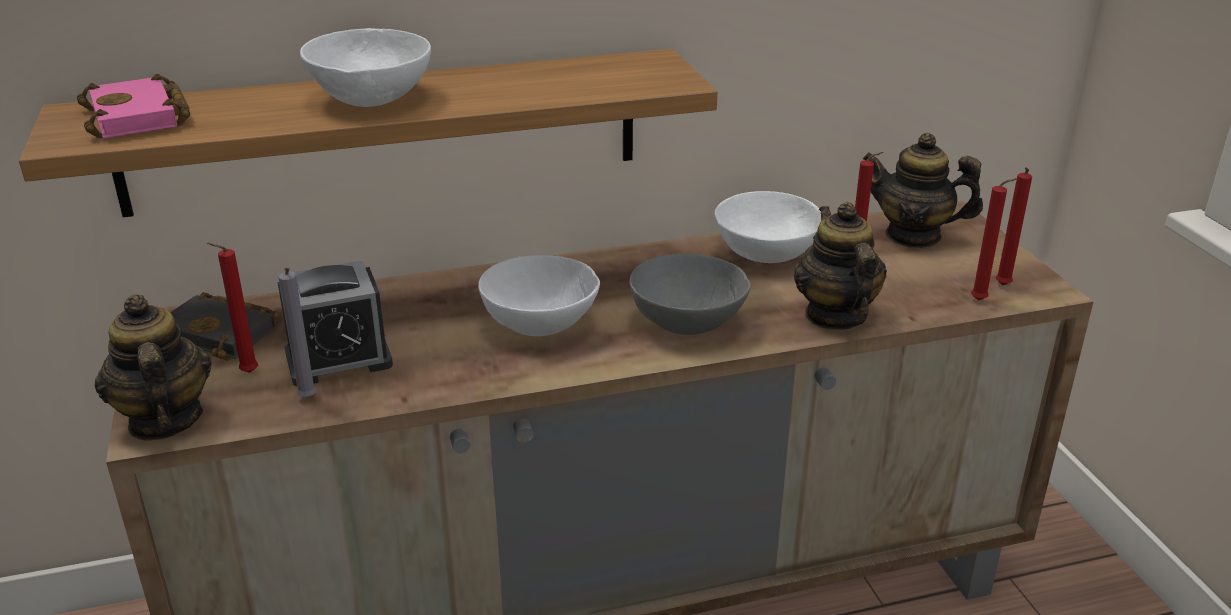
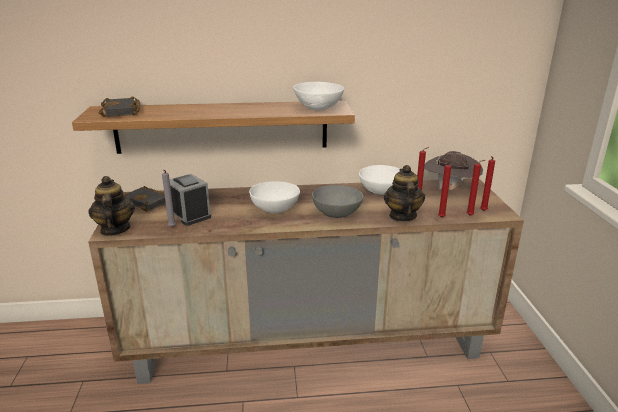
camera: 10 degrees right, 5 degrees down
pink book [77,74,190,139] -> black book [99,96,140,117]
red candle [207,242,258,373] -> red candle moved to [438,161,452,218]
alarm clock [278,261,393,386] -> alarm clock turned 120 degrees counterclockwise [169,174,211,226]
white bowl [300,28,431,107] -> white bowl moved to [293,82,344,110]
teapot [863,133,983,248] -> brown hat [424,151,483,190]

